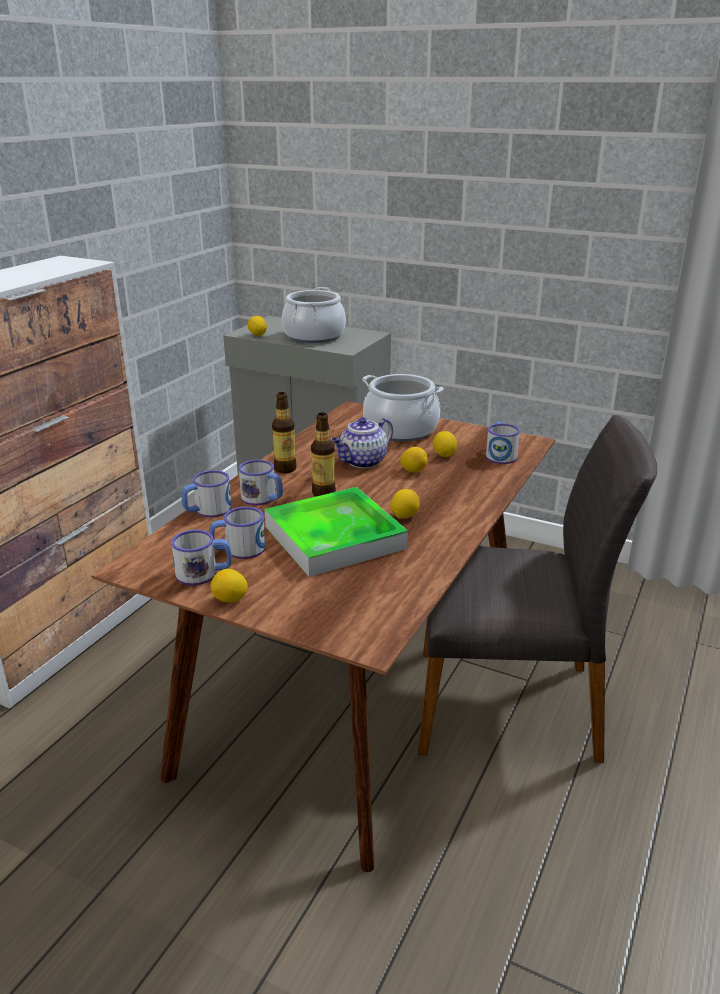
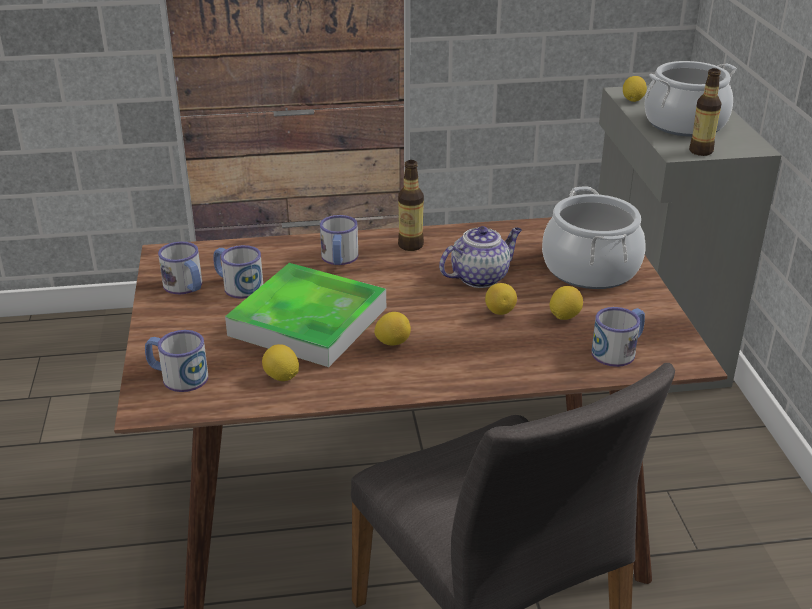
camera: 55 degrees right, 5 degrees up
mug [182,470,232,517] -> mug moved to [145,330,208,392]
lemon [211,569,248,602] -> lemon moved to [262,344,299,381]
bottle [311,413,336,497] -> bottle moved to [689,68,722,156]
teapot [332,417,393,468] -> teapot turned 135 degrees clockwise [439,226,522,288]

